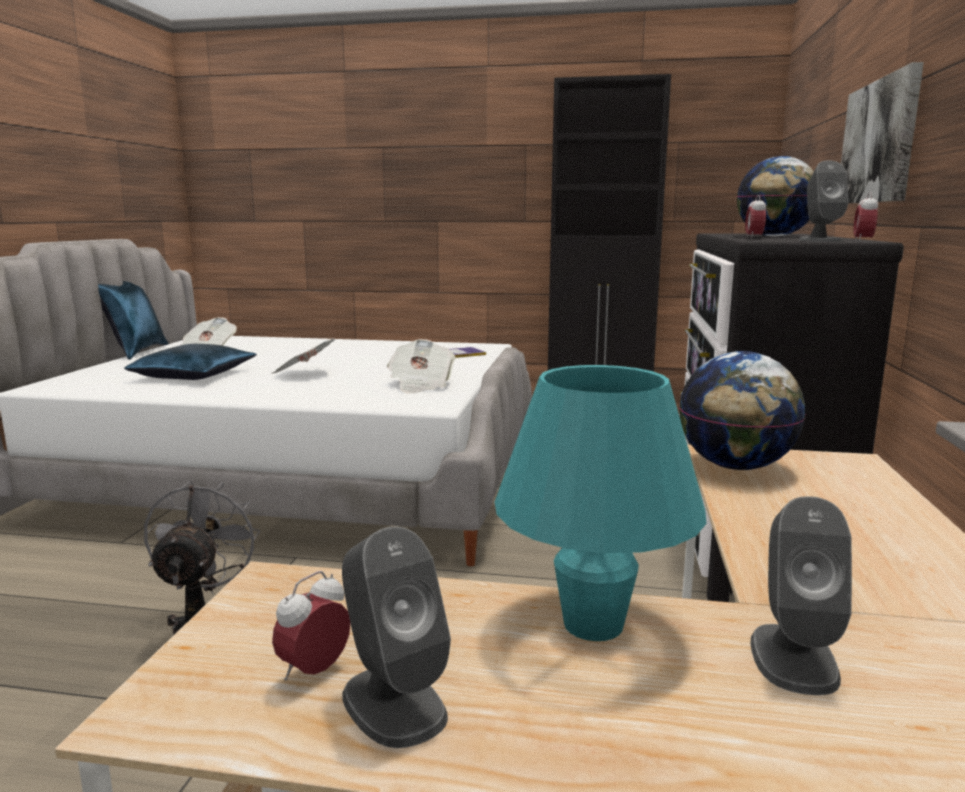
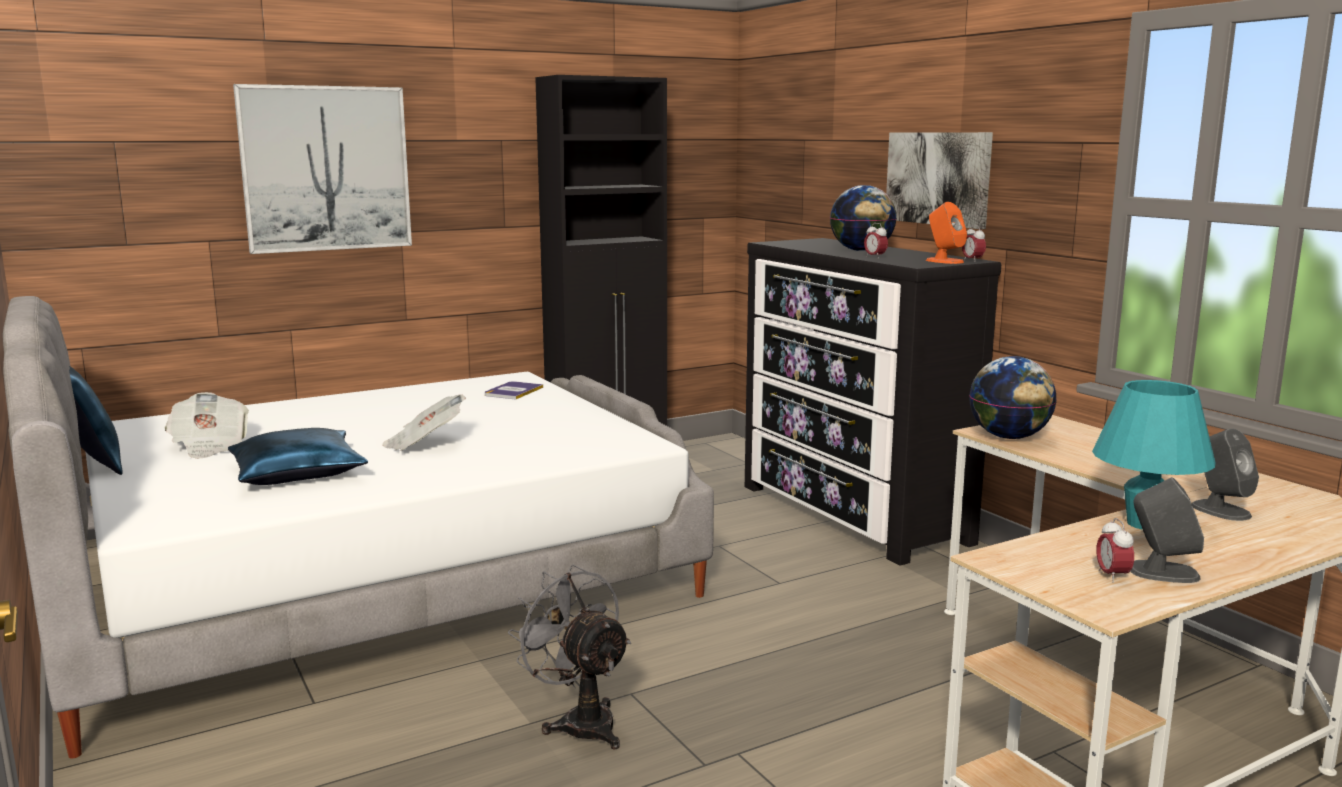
camera: 40 degrees left, 0 degrees up
newspaper [387,339,456,393] -> none
grey speaker [799,160,849,242] -> orange speaker [926,202,967,264]
none -> picture [233,84,412,254]

